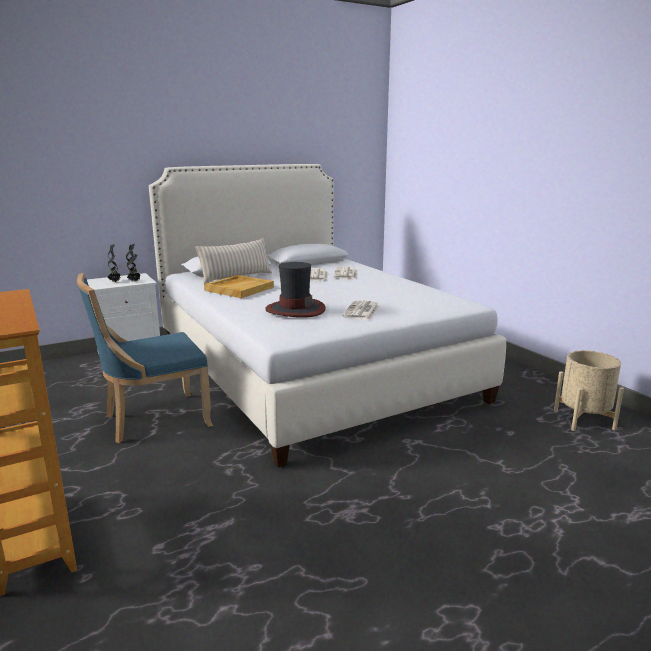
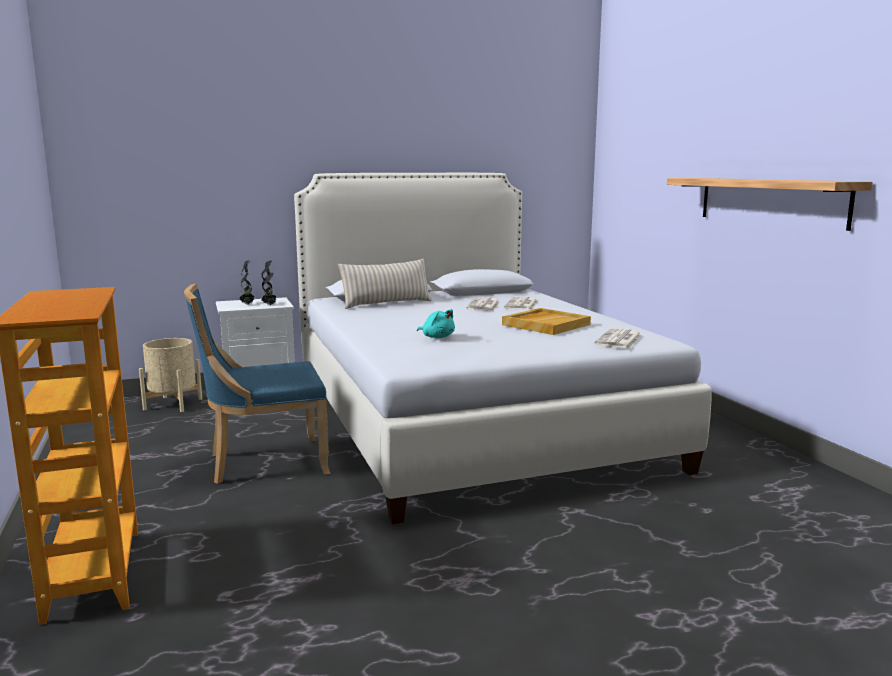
camera: 10 degrees right, 5 degrees down
beige tray [204,275,274,298] -> beige tray moved to [502,308,591,335]
hat [265,262,326,318] -> turquoise plush toy [417,309,455,338]
newspaper [342,300,379,320] -> newspaper moved to [595,328,642,349]
beige planter [554,350,624,431] -> beige planter moved to [139,338,202,412]
none -> shelf [667,178,873,231]

